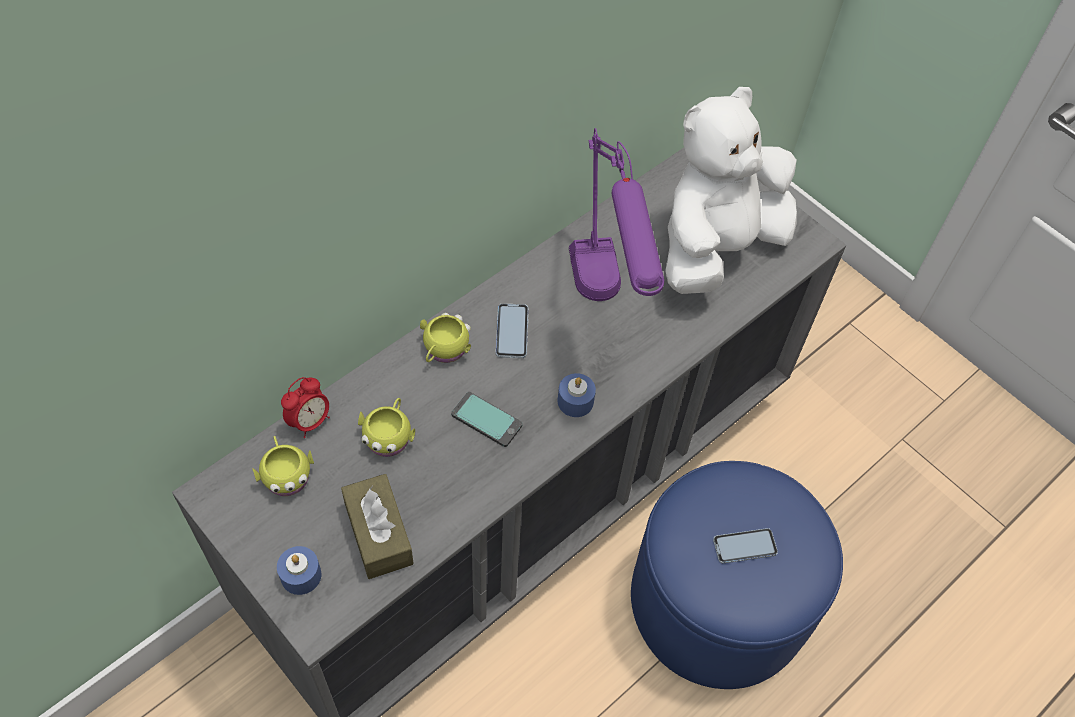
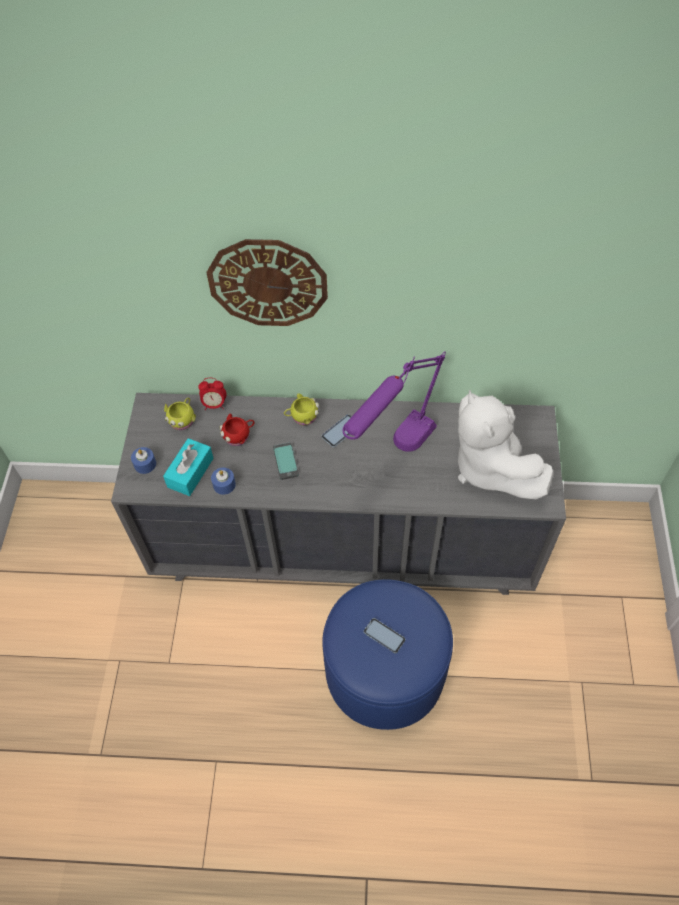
camera: 50 degrees right, 0 degrees up
brown tissue box [341,474,414,579] -> turquoise tissue box [163,438,214,496]
yellow mug [358,398,415,457] -> red mug [219,413,255,446]
blue candle [557,373,596,417] -> blue candle moved to [211,468,236,495]
white plush toy [665,87,797,294] -> white plush toy turned 120 degrees counterclockwise [458,390,554,499]
none -> wall clock [207,239,328,326]

